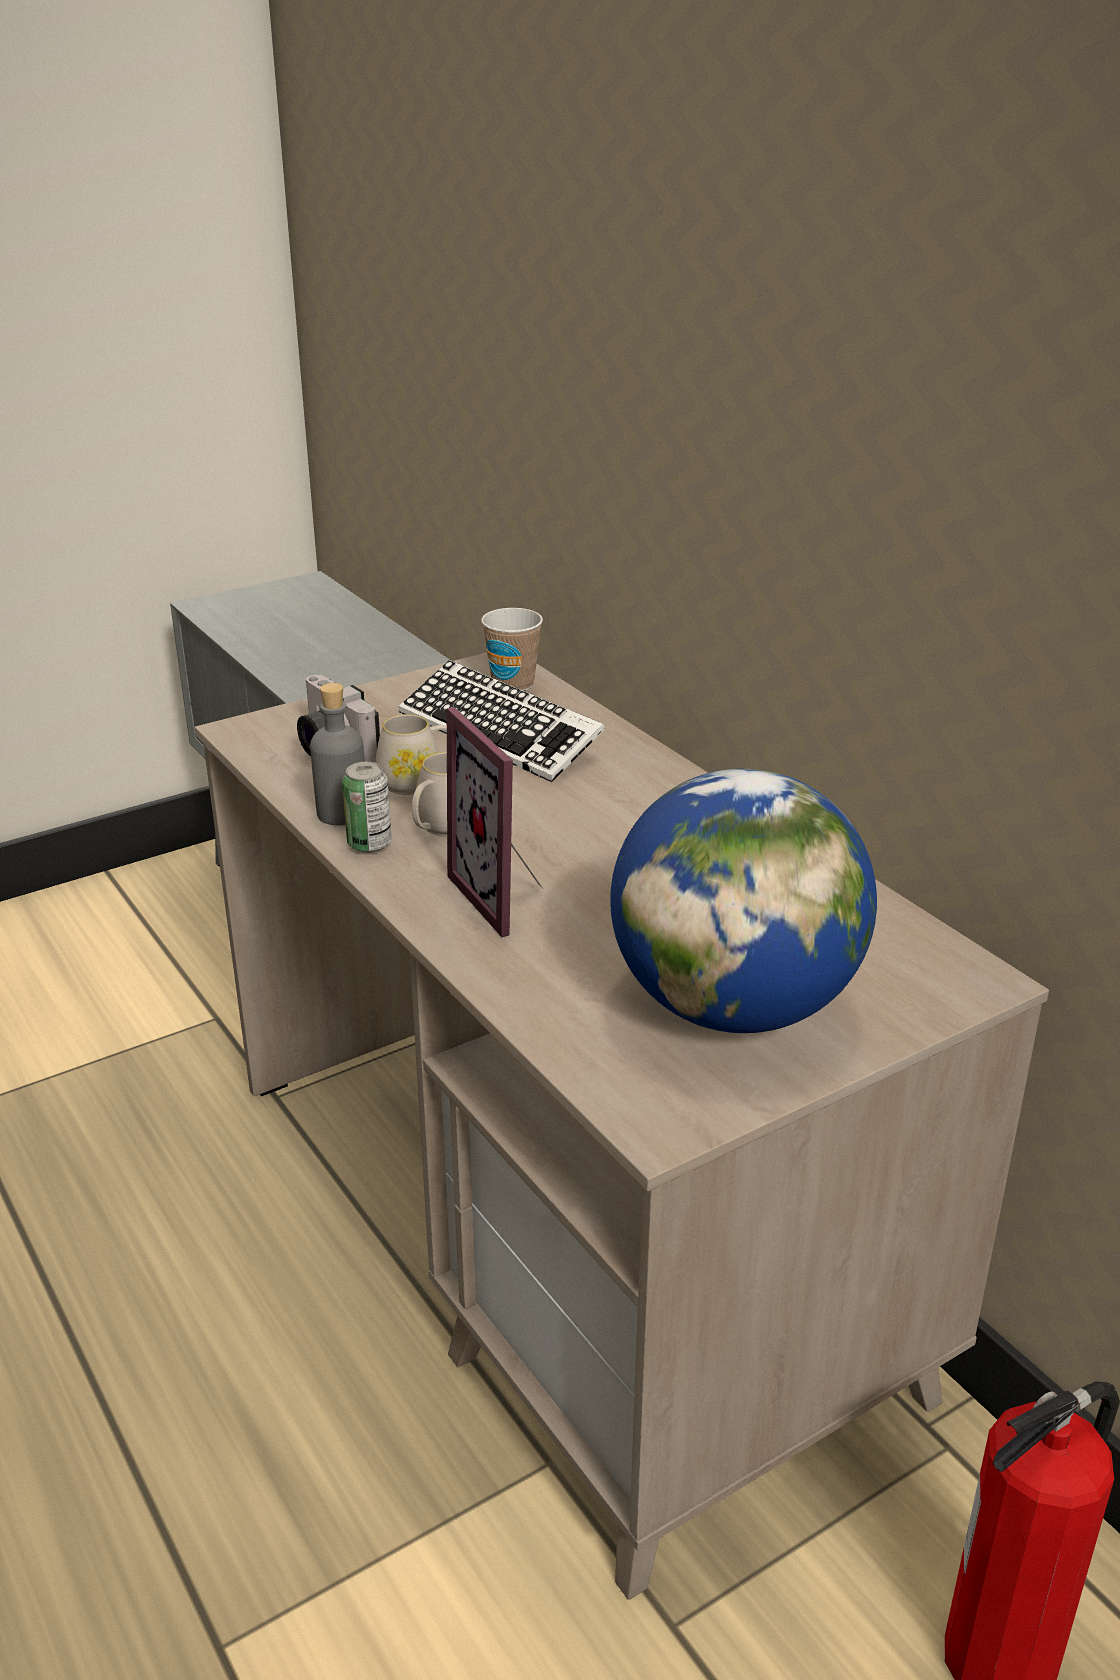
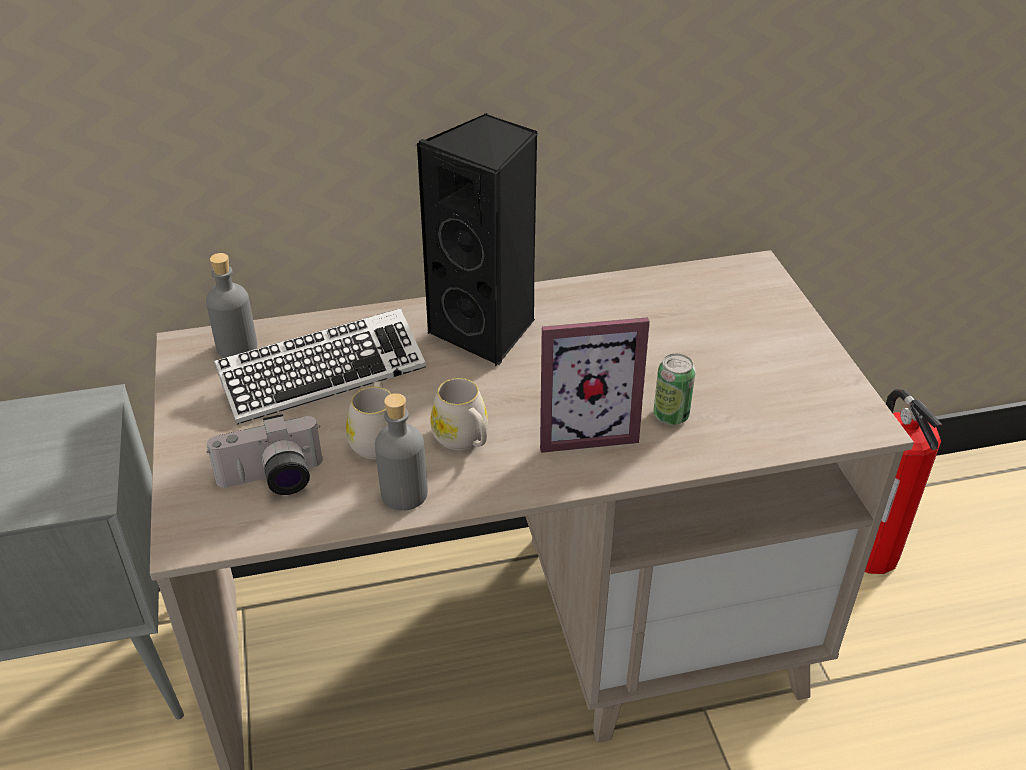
camera: 70 degrees left, 10 degrees up
can [342,762,392,853] -> can moved to [654,354,696,425]
cup [481,608,543,691] -> grey bottle [206,253,257,358]
globe [610,768,877,1033] -> none
none -> black speaker [416,113,538,367]

